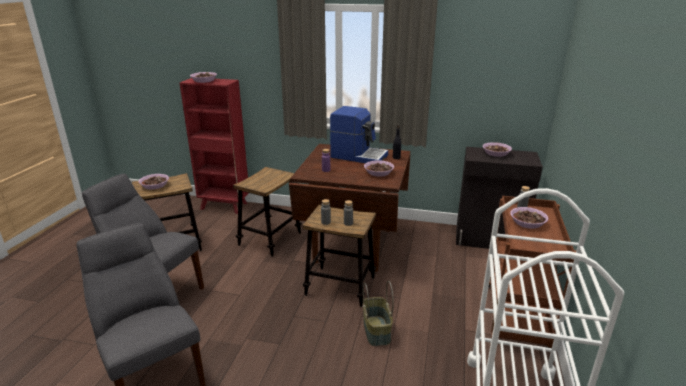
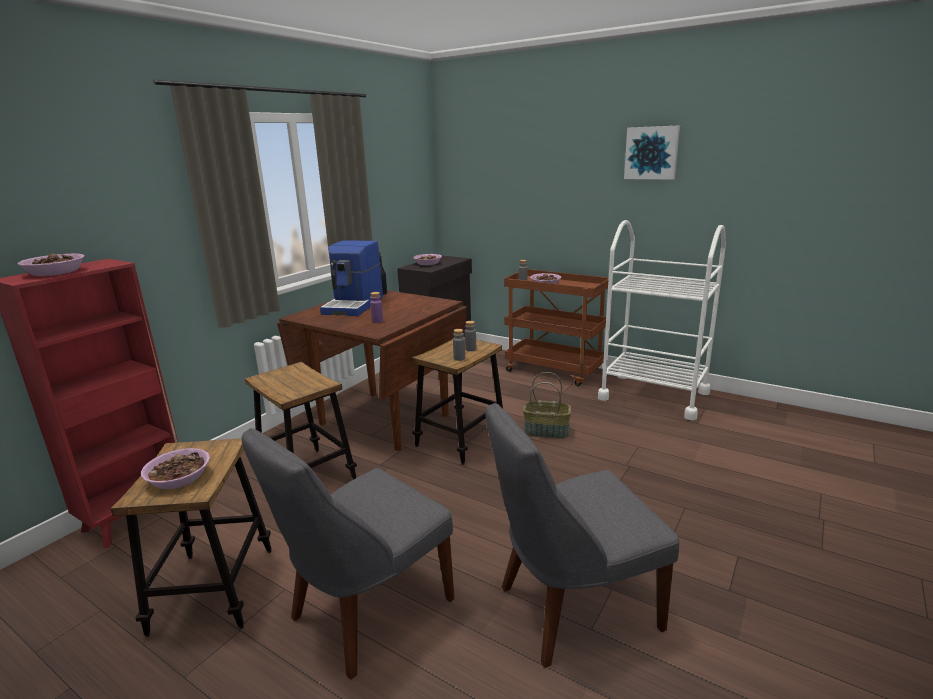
camera: 70 degrees left, 5 degrees down
coffee machine [330,106,388,163] -> coffee machine turned 150 degrees clockwise [320,241,383,316]
bowl [364,160,394,177] -> none
none -> picture [624,126,680,180]

